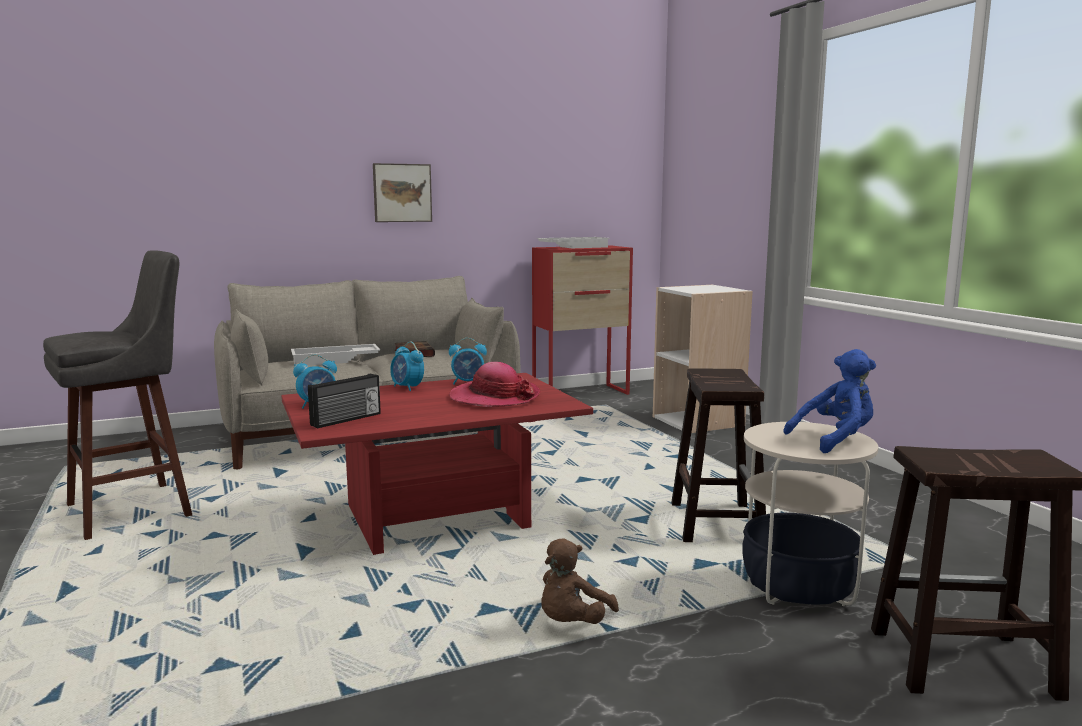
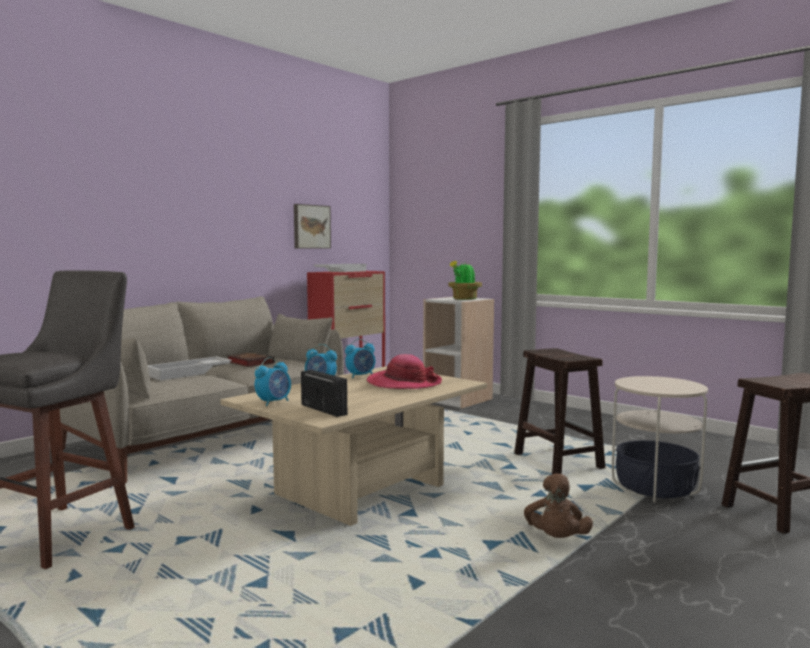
camera: 25 degrees left, 5 degrees down
red coffee table [281,373,593,555] -> beige coffee table [220,366,487,526]
radio [308,373,381,428] -> radio turned 60 degrees counterclockwise [301,370,347,417]
picture [373,163,432,222] -> picture moved to [294,204,331,249]
blue plush toy [784,349,876,453] -> none
none -> potted plant [448,261,482,300]

